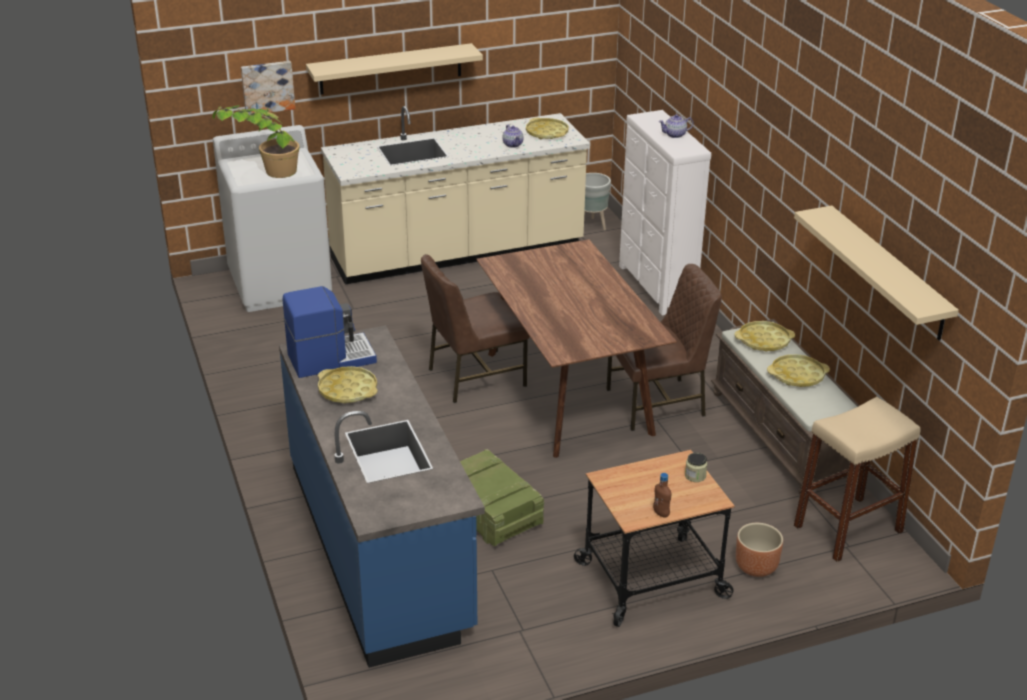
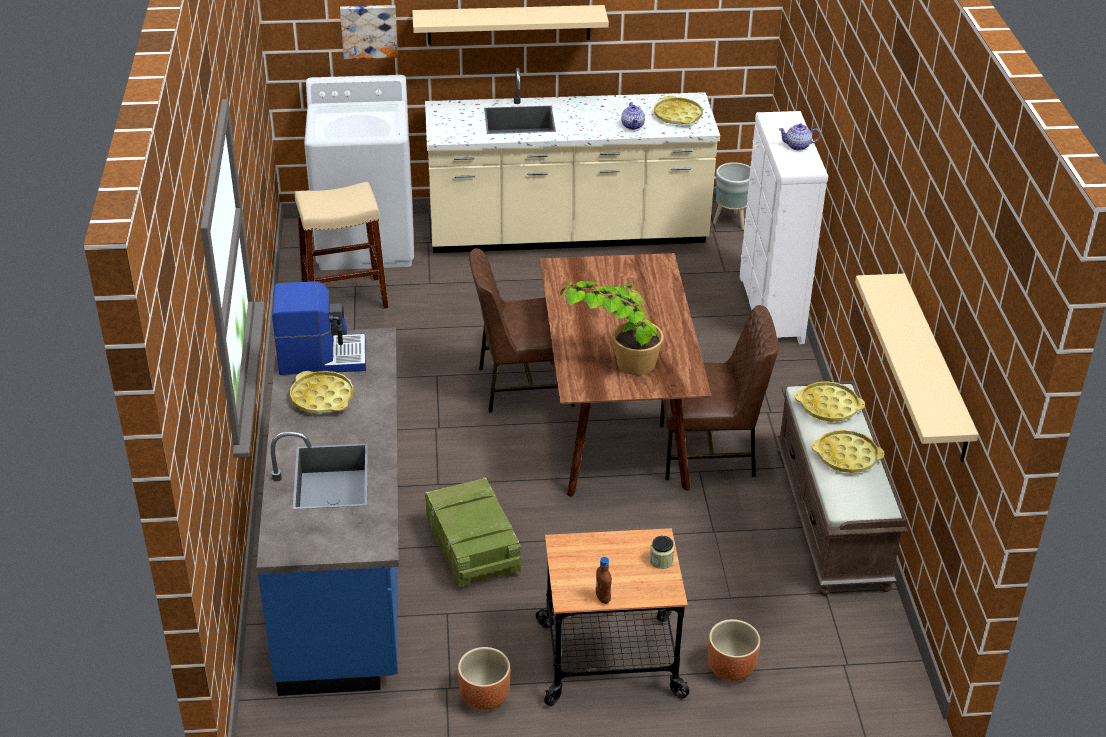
camera: 15 degrees right, 5 degrees up
potted plant [212,105,299,178] -> potted plant moved to [560,281,664,375]
beige stool [794,397,920,562] -> beige stool moved to [295,182,389,309]
none -> brown planter [458,647,511,710]

